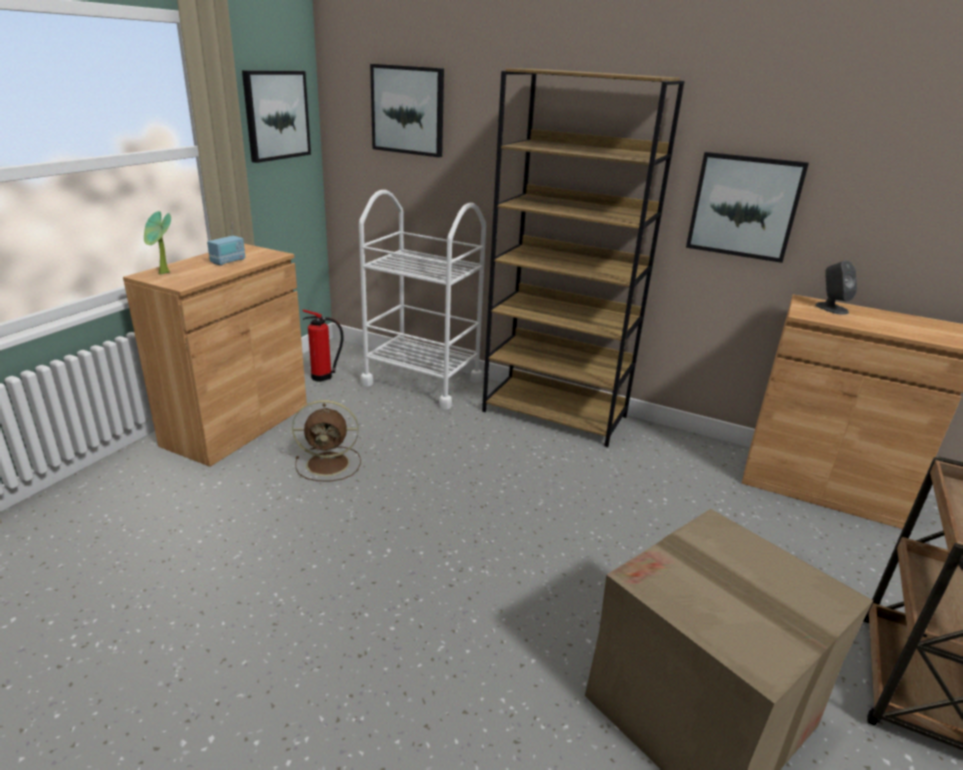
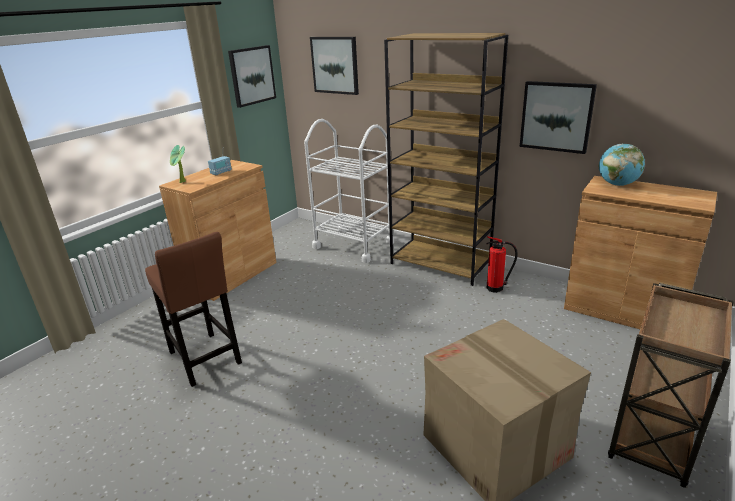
camera: 10 degrees right, 0 degrees up
brown fan [292,400,361,481] -> none
fire extinguisher [302,310,344,382] -> fire extinguisher moved to [487,236,518,293]
grey speaker [815,261,857,315] -> globe [599,144,645,186]
none -> brown stool [145,232,242,387]

